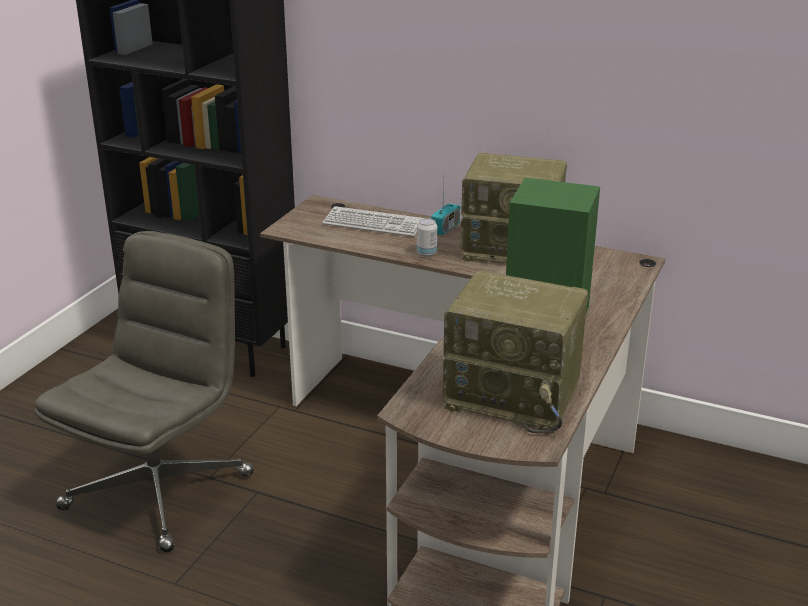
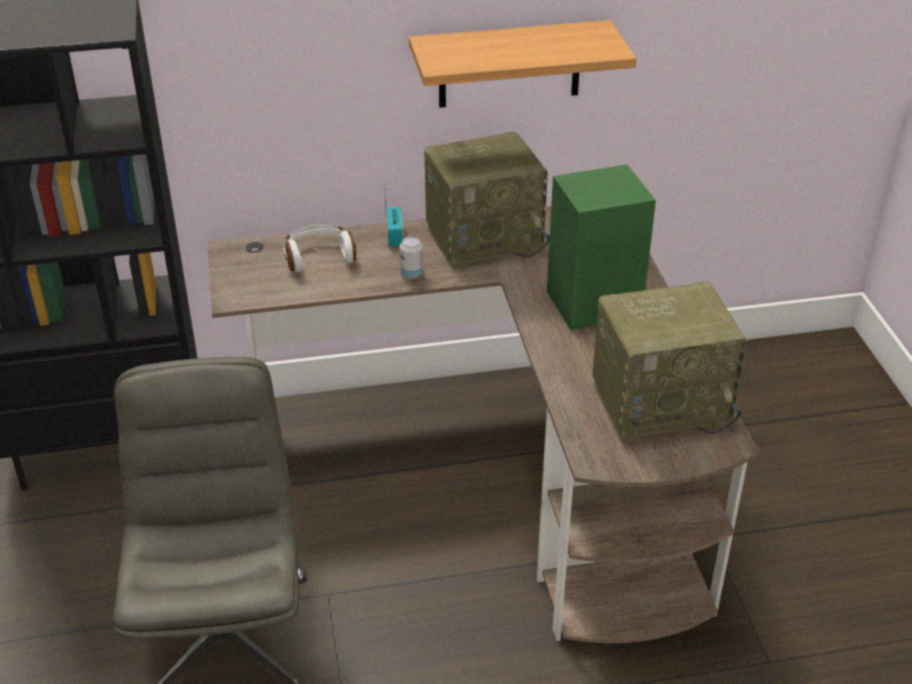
camera: 35 degrees left, 10 degrees up
keyboard [322,206,423,237] -> white headphones [284,224,356,272]
none -> shelf [409,20,637,108]

